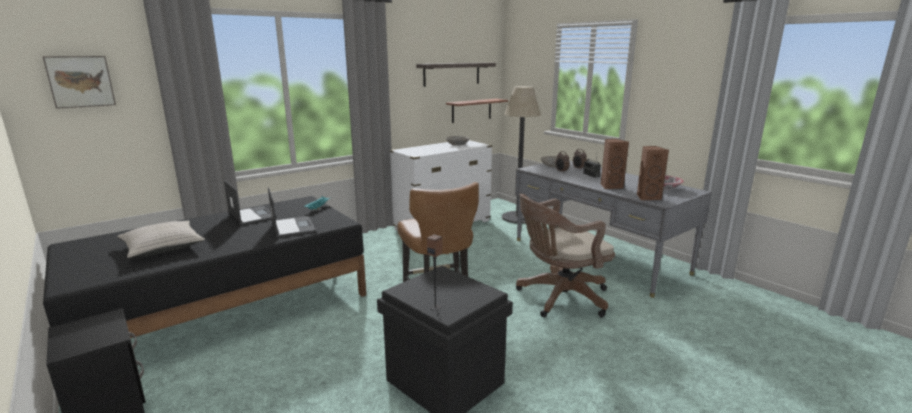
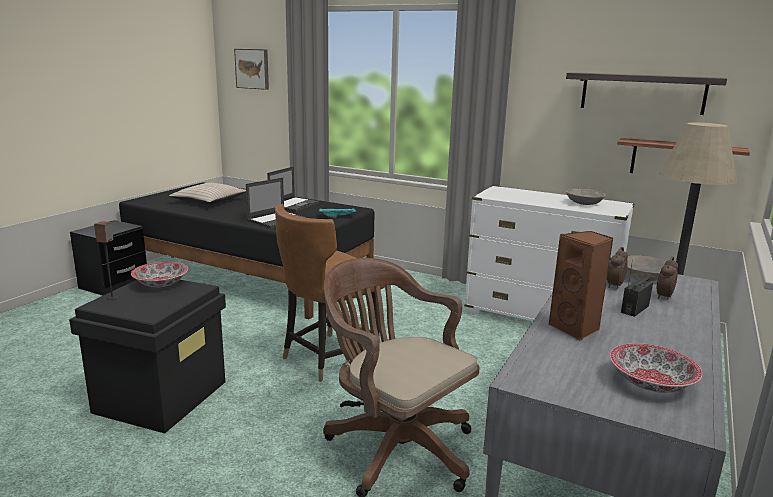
camera: 65 degrees right, 0 degrees up
brown speaker [637,146,669,200] -> none
none -> bowl [131,262,188,287]

